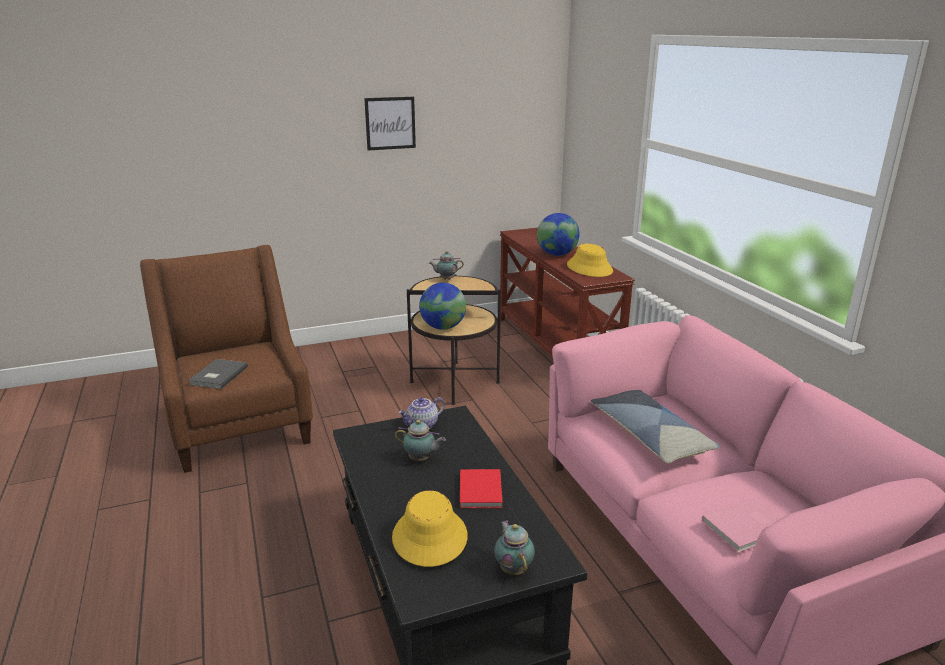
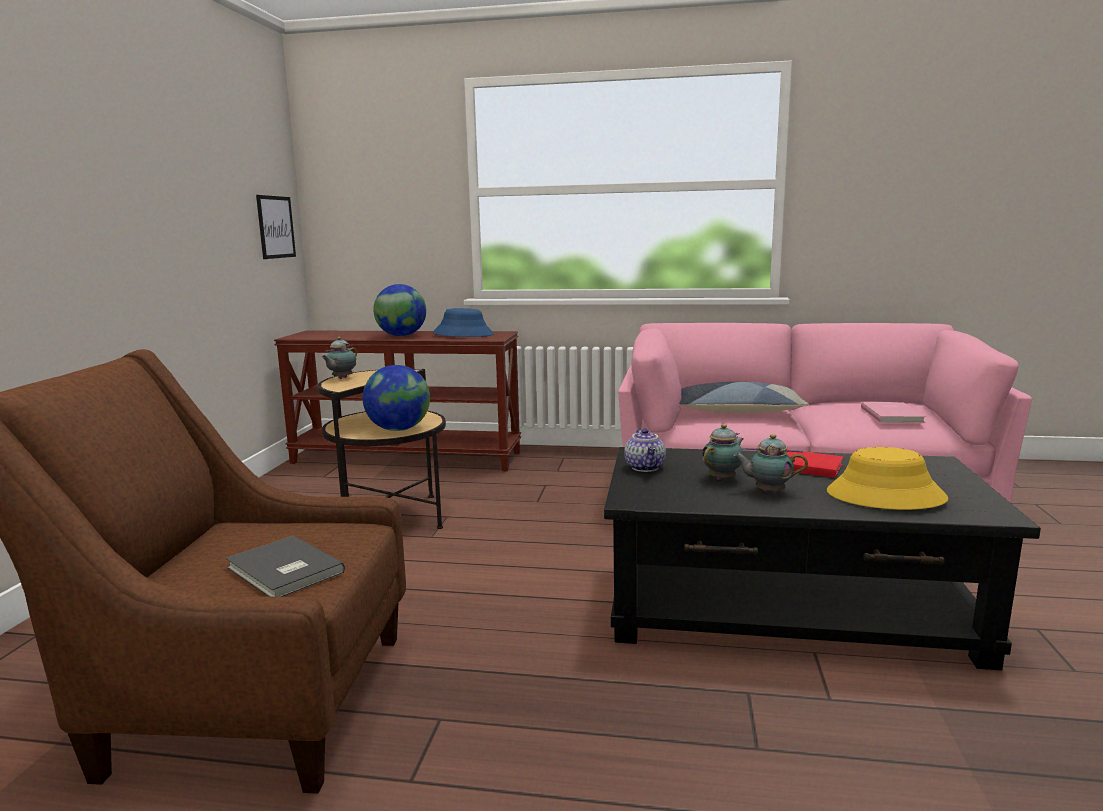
camera: 60 degrees left, 10 degrees down
picture [364,97,416,150] -> picture moved to [256,195,296,259]
teapot [494,520,535,575] -> teapot moved to [733,434,808,493]
yellow hat [567,244,613,277] -> blue hat [433,308,494,337]

